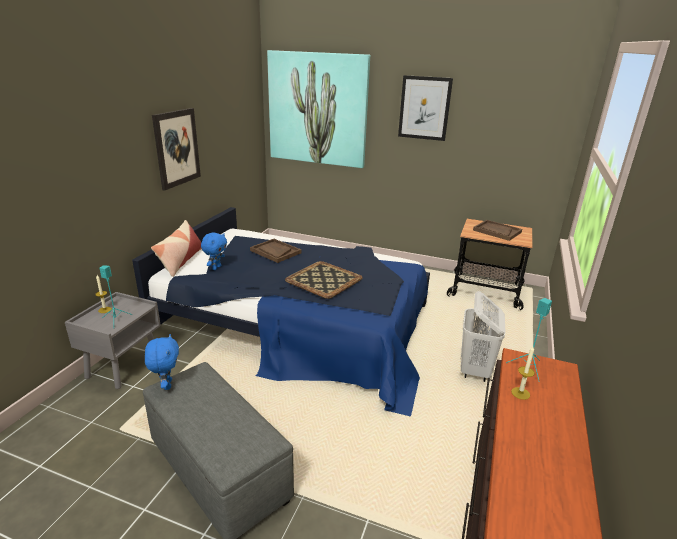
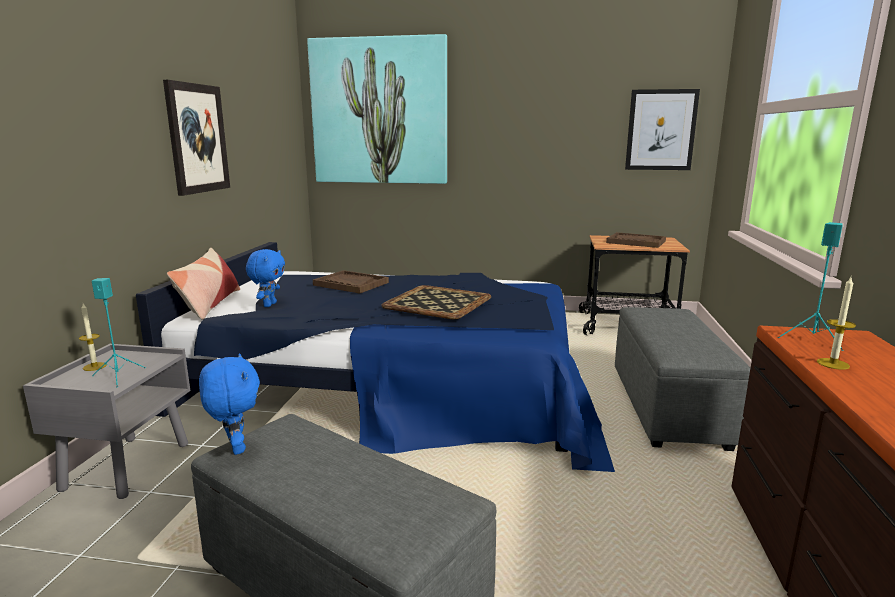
camera: 10 degrees left, 10 degrees down
picture [398,75,453,141] -> picture moved to [625,89,700,170]
white laundry basket [461,291,505,382] -> grey ottoman [615,307,750,451]

